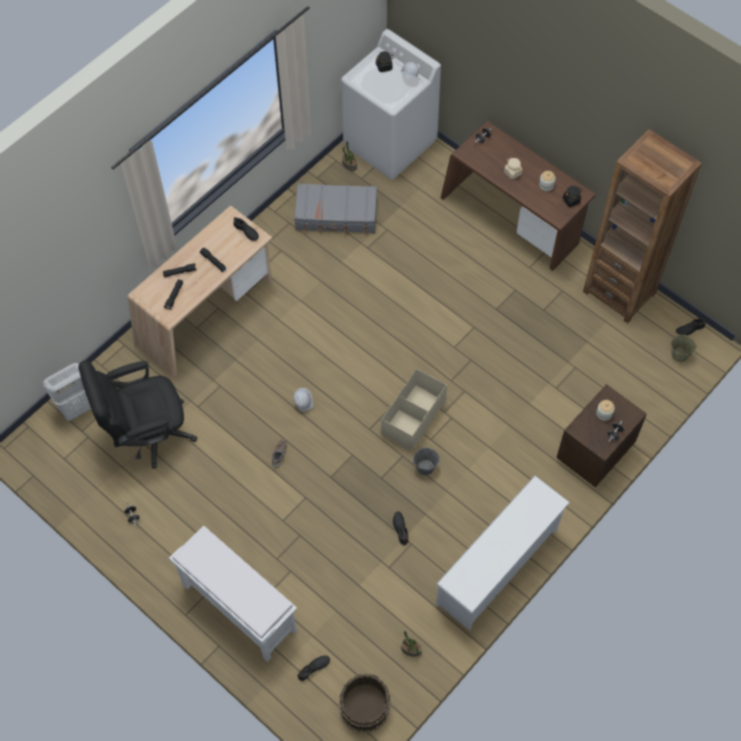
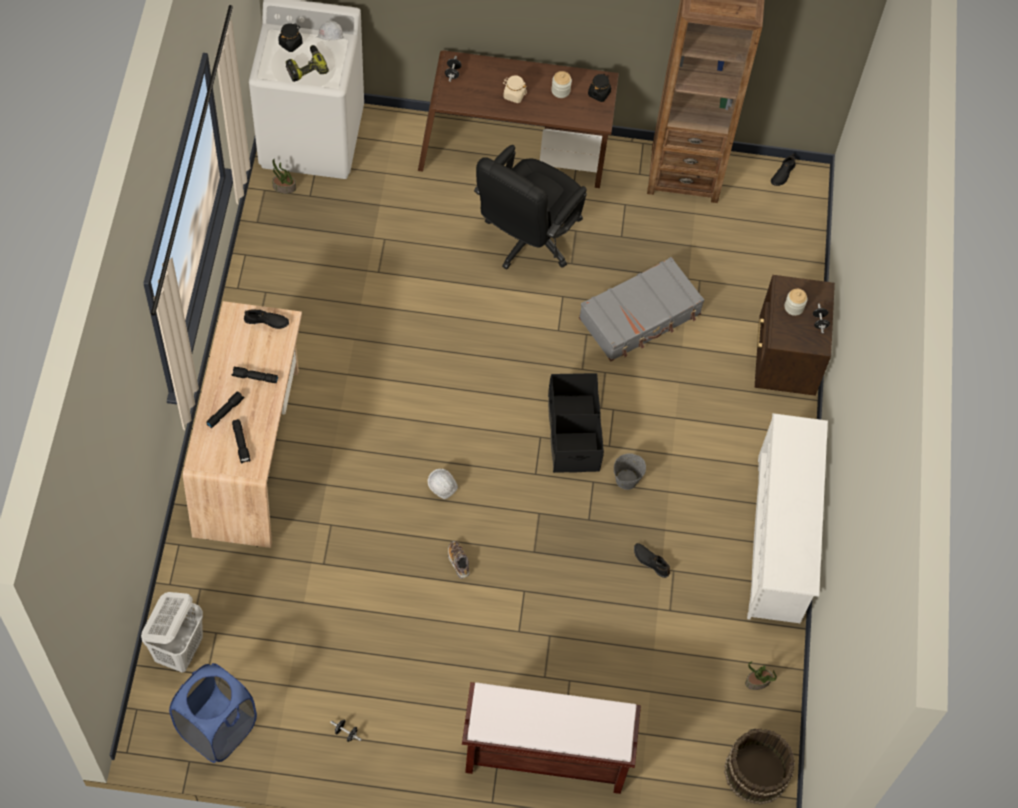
camera: 40 degrees left, 0 degrees up
black office chair [78,360,197,469] -> black office chair moved to [474,145,587,270]
white bench [169,525,297,662] -> brown bench [462,682,641,794]
grey suitcase [294,183,377,234] -> grey suitcase moved to [579,257,704,361]
black shoe [297,656,330,681] -> none
beige storage box [381,368,447,452] -> black storage box [548,373,604,473]
beige bucket [671,334,697,362] -> none
none -> blue laundry basket [169,663,257,763]
none -> power drill [286,45,329,82]

